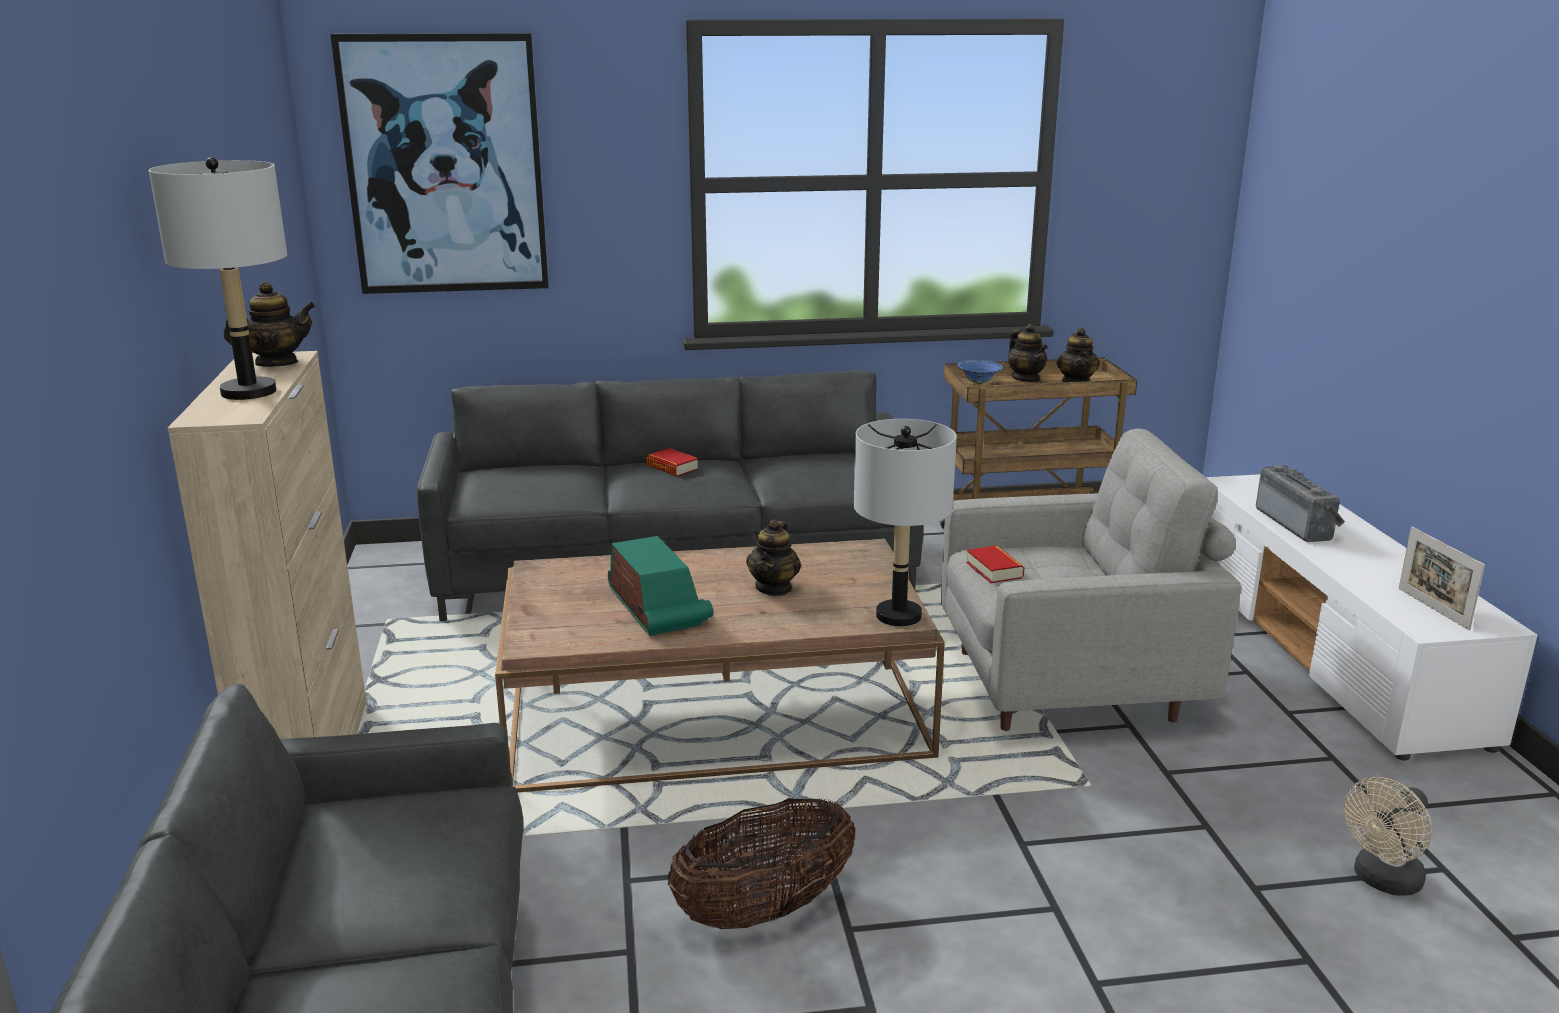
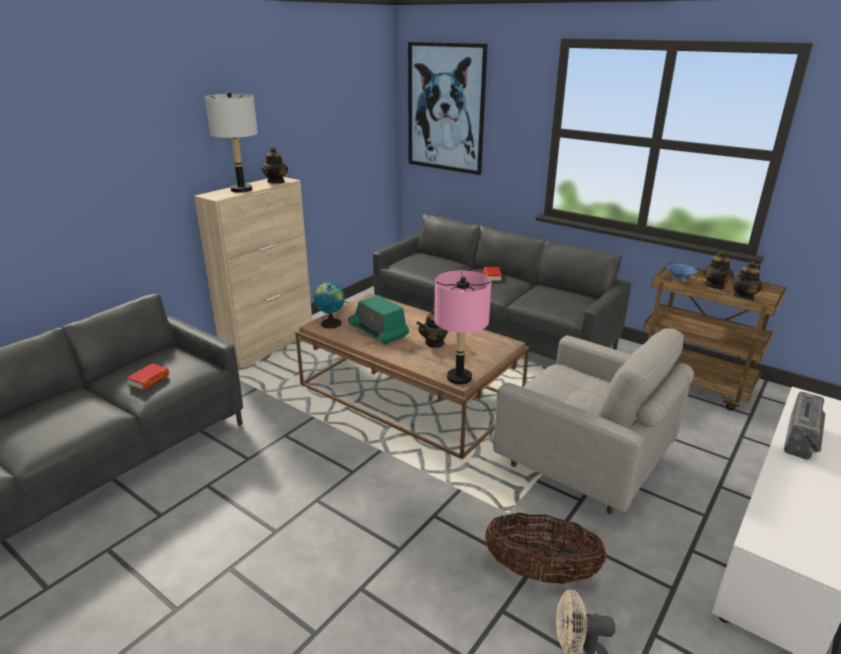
camera: 45 degrees right, 5 degrees up
teapot [224,282,315,367] -> teapot turned 45 degrees clockwise [262,147,288,184]
radio [608,536,713,636] -> radio turned 120 degrees clockwise [348,295,409,345]
basket [668,798,855,929] -> basket moved to [485,512,606,584]
grey table lamp [854,419,957,626] -> pink table lamp [434,271,491,385]
book [966,545,1024,583] -> book moved to [126,363,169,390]
picture frame [1399,527,1485,630] -> none
none -> globe [314,283,345,329]

